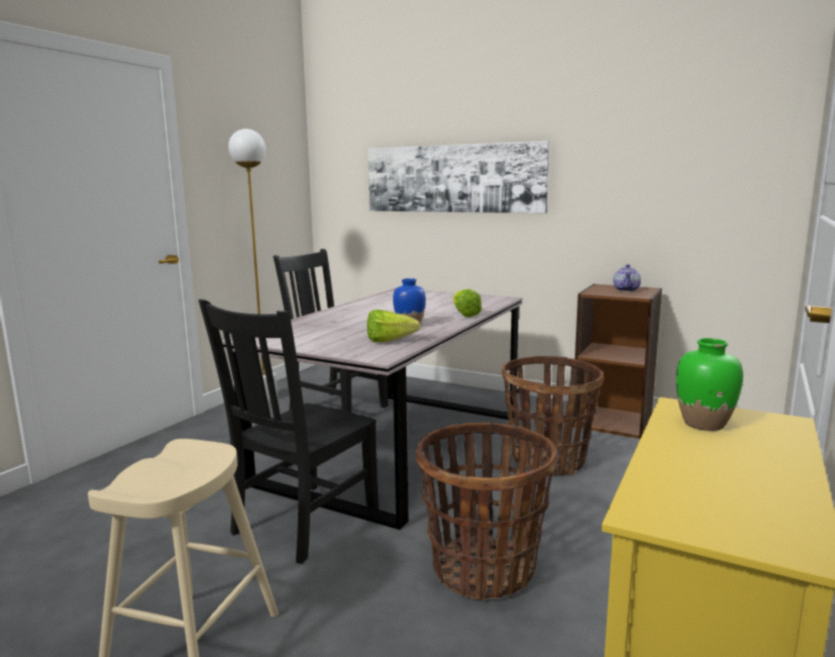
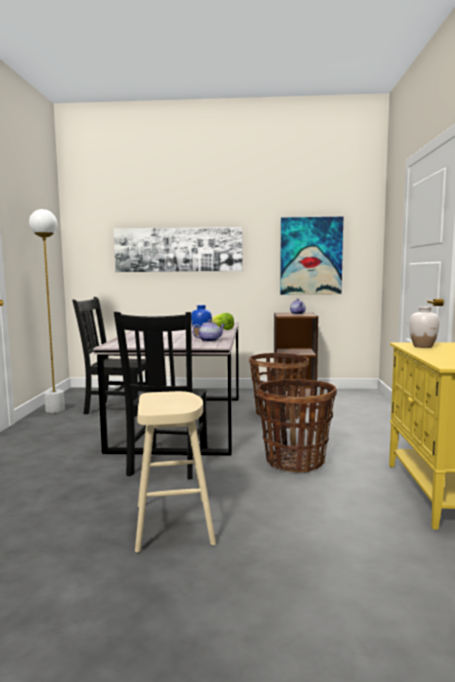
camera: 25 degrees left, 5 degrees down
lettuce [367,310,420,342] -> teapot [192,320,226,342]
green vase [676,338,743,431] -> white vase [409,306,440,348]
none -> picture [280,217,343,295]

